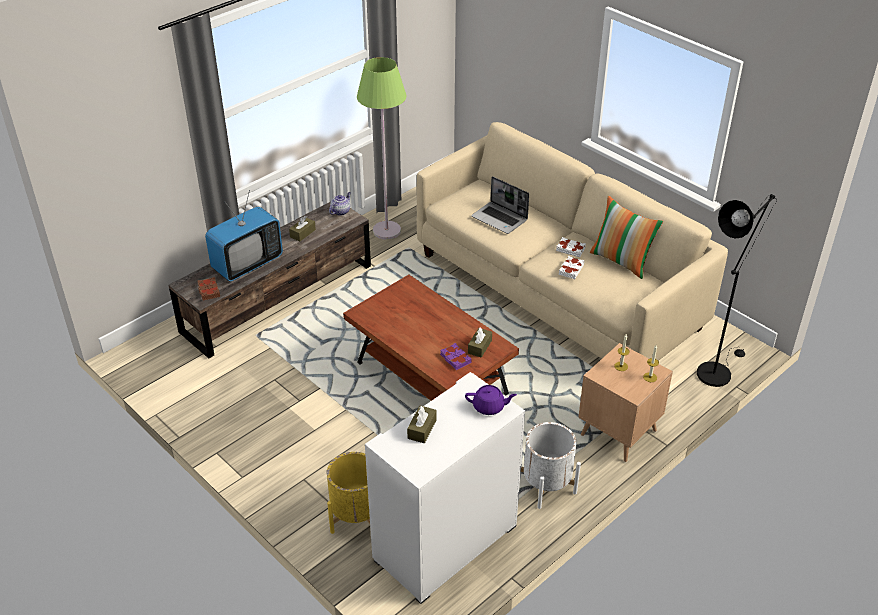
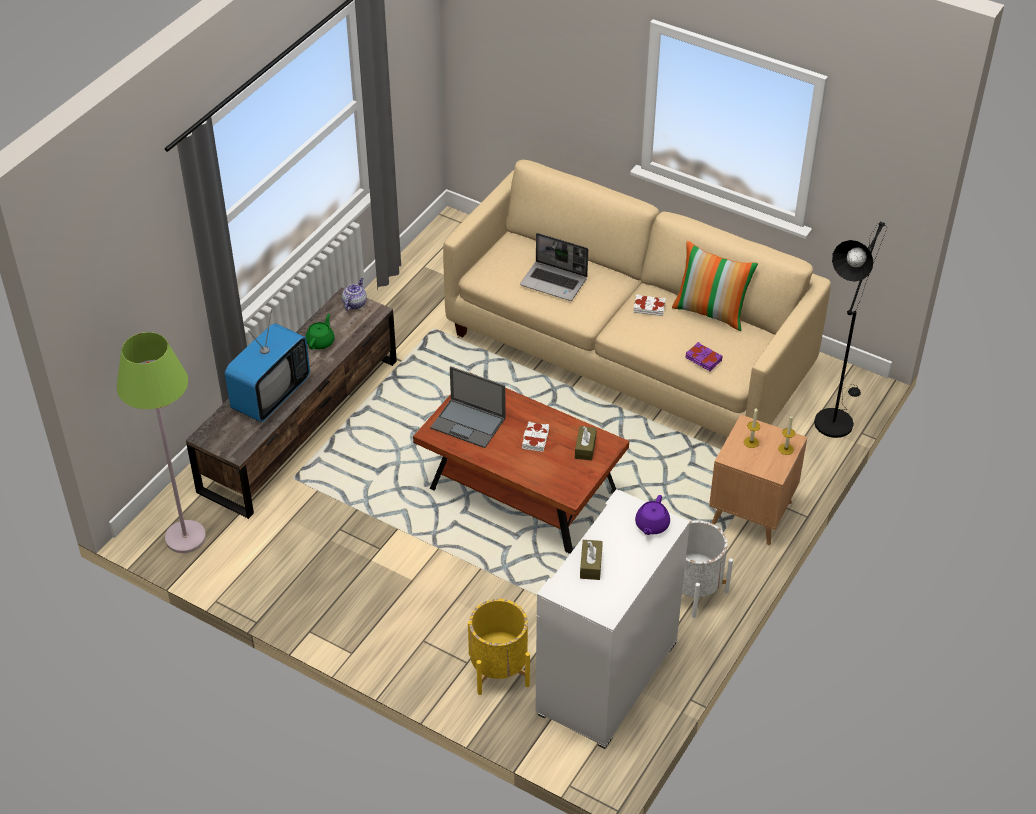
camera: 15 degrees left, 5 degrees up
brown book [198,277,220,301] -> none
brown tissue box [289,216,316,242] -> green teapot [305,313,335,349]
green floor lamp [357,57,406,240] -> green floor lamp moved to [117,332,206,553]
purple book [440,343,472,370] -> purple book moved to [685,342,723,371]
purple teapot [465,385,517,415] -> purple teapot turned 120 degrees clockwise [635,495,670,535]
white book [559,256,584,279] -> white book moved to [522,421,549,452]
none -> laptop [430,366,506,448]

